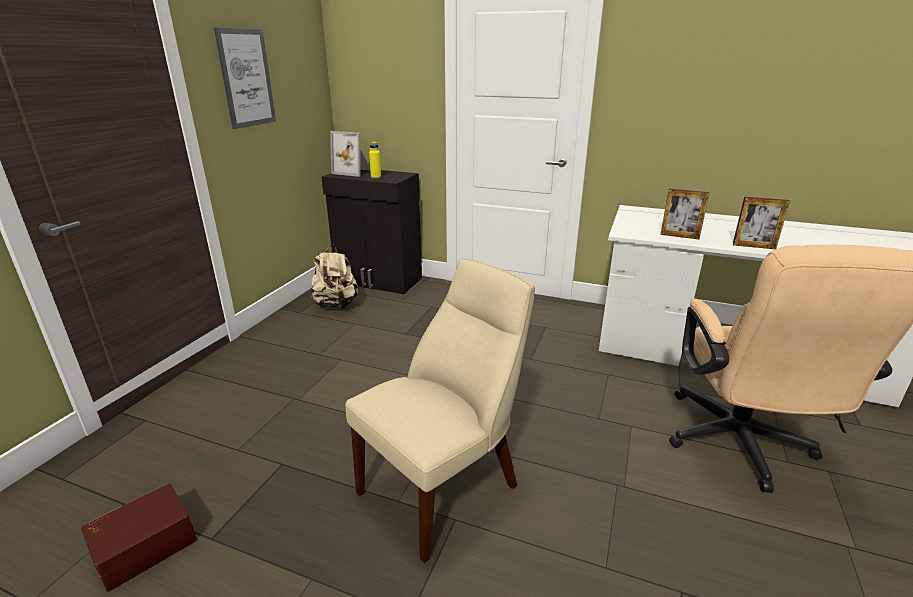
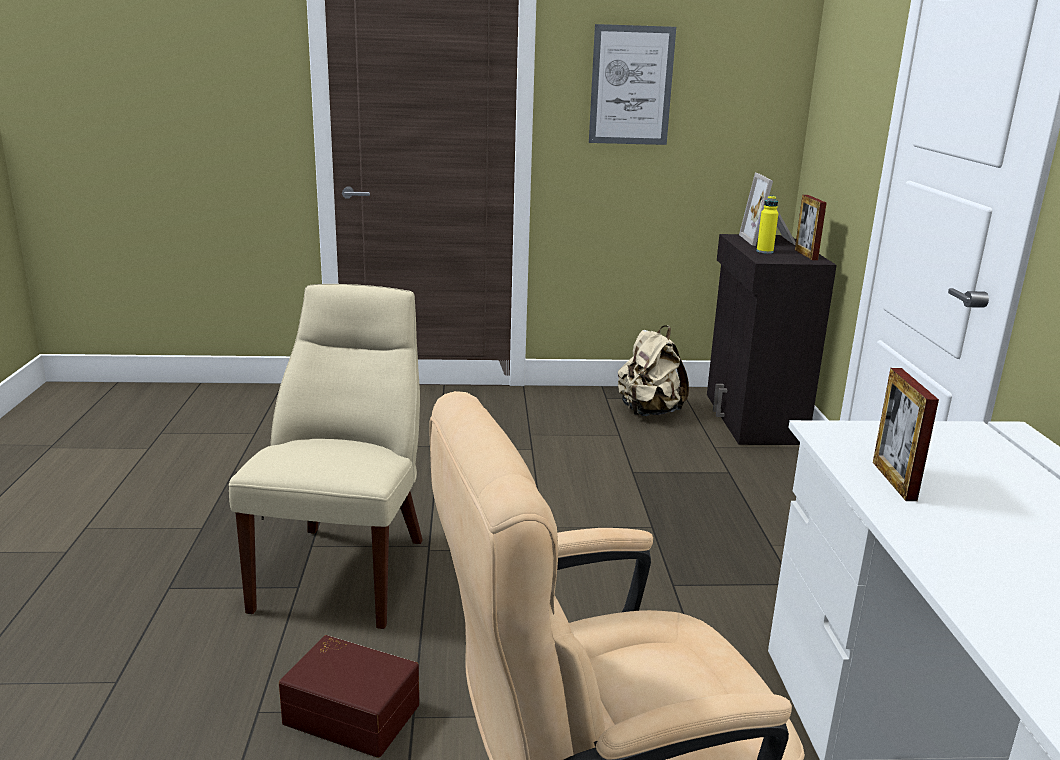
camera: 65 degrees right, 5 degrees down
brown storage box [81,483,197,592] -> brown storage box moved to [279,635,419,758]
beige chair [345,258,535,563] -> beige chair turned 105 degrees counterclockwise [229,284,423,629]
picture frame [733,197,790,249] -> picture frame moved to [795,195,827,260]

